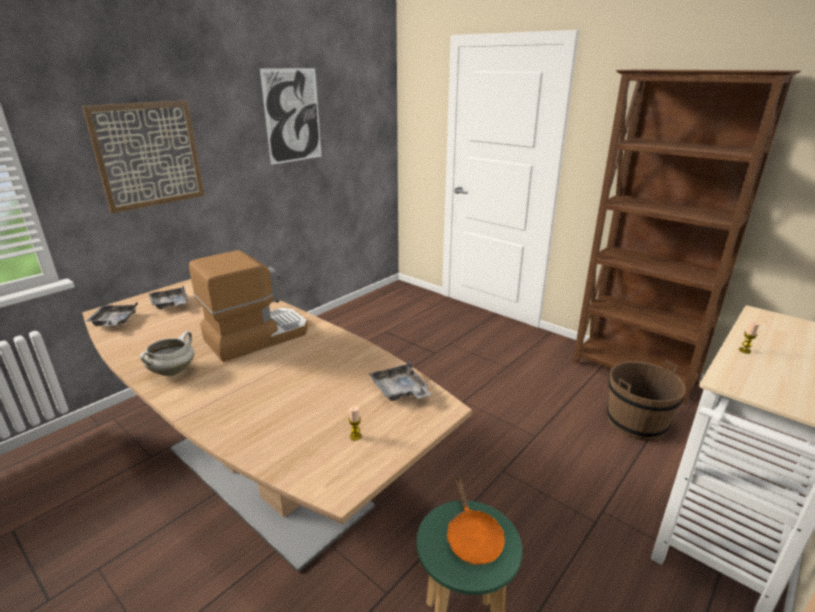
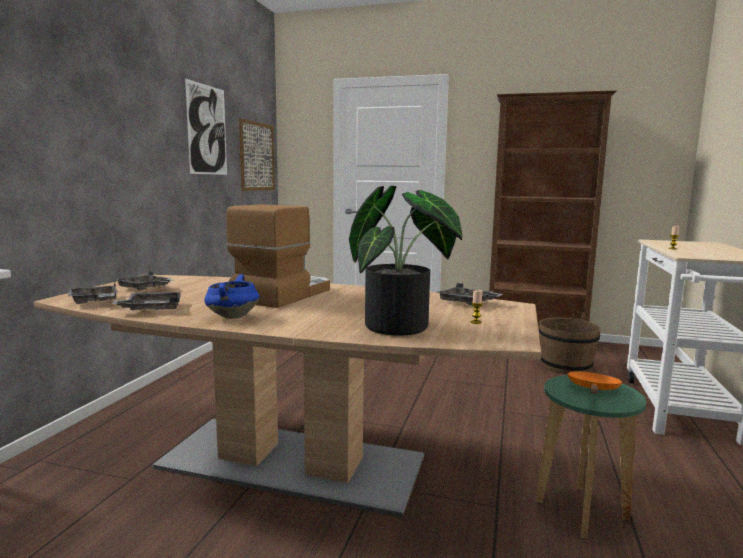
camera: 25 degrees left, 15 degrees down
picture [82,99,205,213] -> picture moved to [239,118,275,191]
white cooking pot [140,331,194,376] -> blue cooking pot [204,274,259,319]
orange frying pan [447,475,505,565] -> orange frying pan turned 120 degrees counterclockwise [567,372,623,394]
none -> grey tray [112,292,181,310]
none -> potted plant [349,186,463,336]

